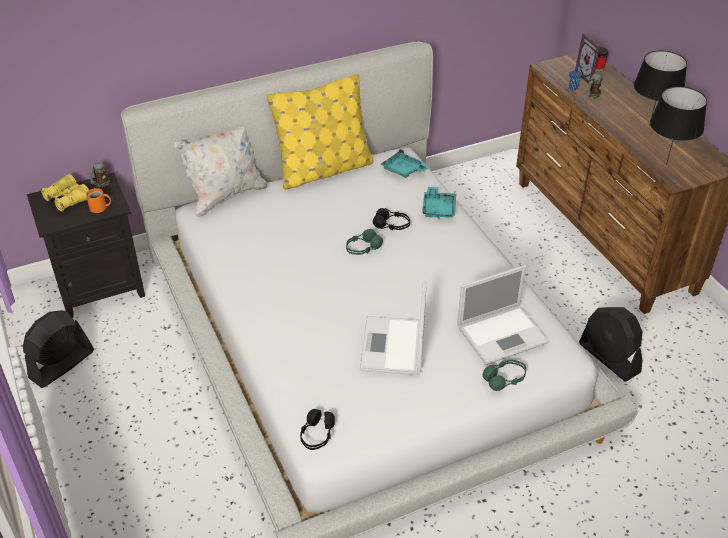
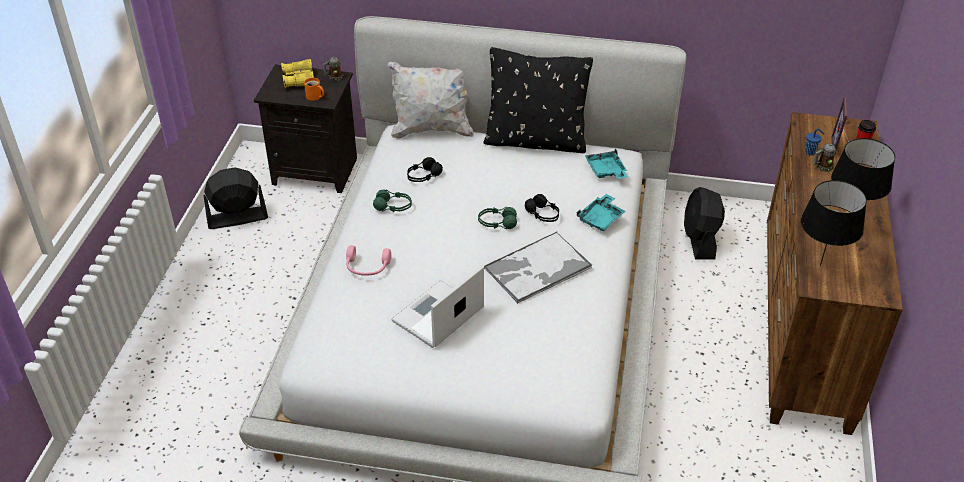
camera: 35 degrees right, 0 degrees up
yellow pillow [267,74,374,189] -> black pillow [483,47,593,153]
black headphones [300,409,335,450] -> black headphones moved to [407,157,443,182]
laptop [457,265,549,365] -> none
green headphones [482,360,526,391] -> green headphones moved to [373,190,412,212]
black fan [579,307,643,382] -> black fan moved to [684,187,725,260]
none -> pink headphones [346,245,391,276]
none -> tray [484,232,592,303]

